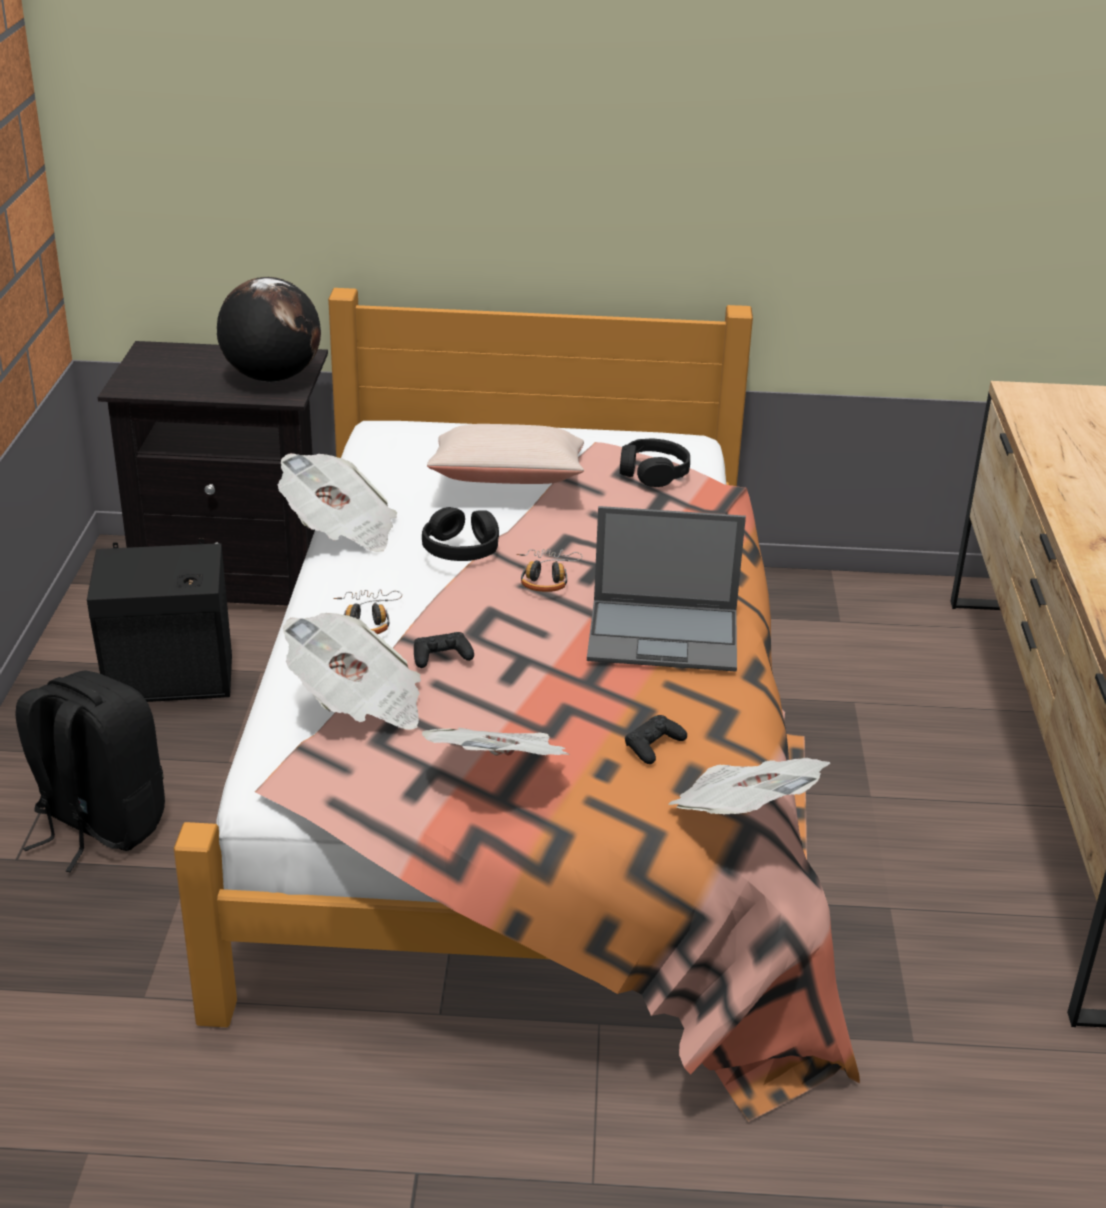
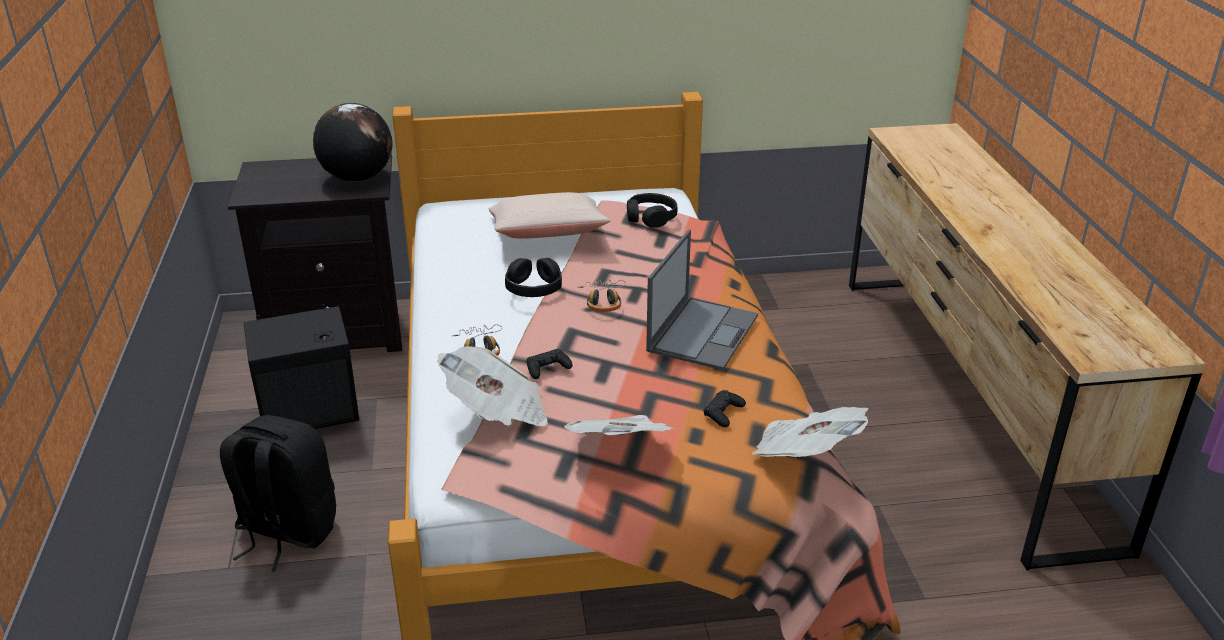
camera: 10 degrees left, 0 degrees up
newspaper [278,453,397,552] -> none
laptop [587,506,746,672] -> laptop turned 60 degrees counterclockwise [646,230,758,370]

